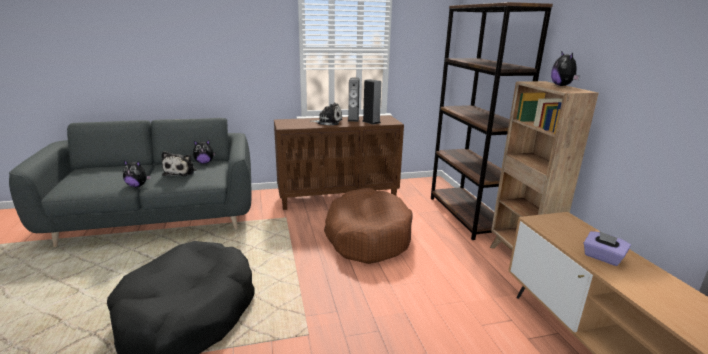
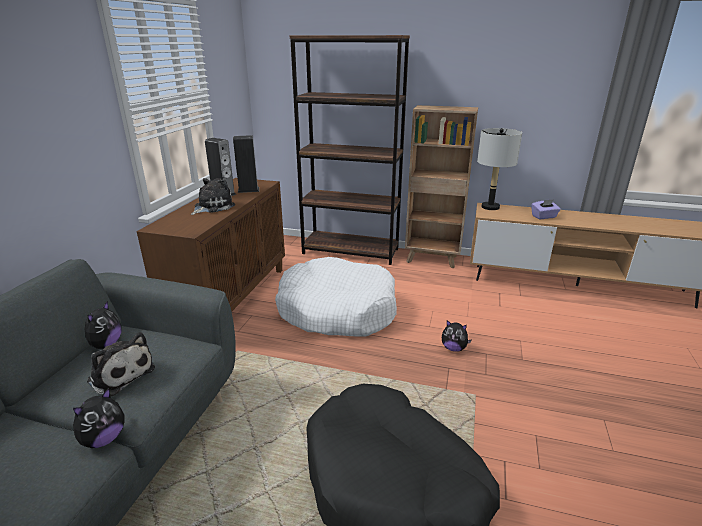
camera: 60 degrees left, 5 degrees up
brown dog bed [324,188,413,264] -> white dog bed [275,257,397,336]
plush toy [551,52,580,86] -> plush toy moved to [442,320,472,352]
none -> grey table lamp [477,128,522,210]

